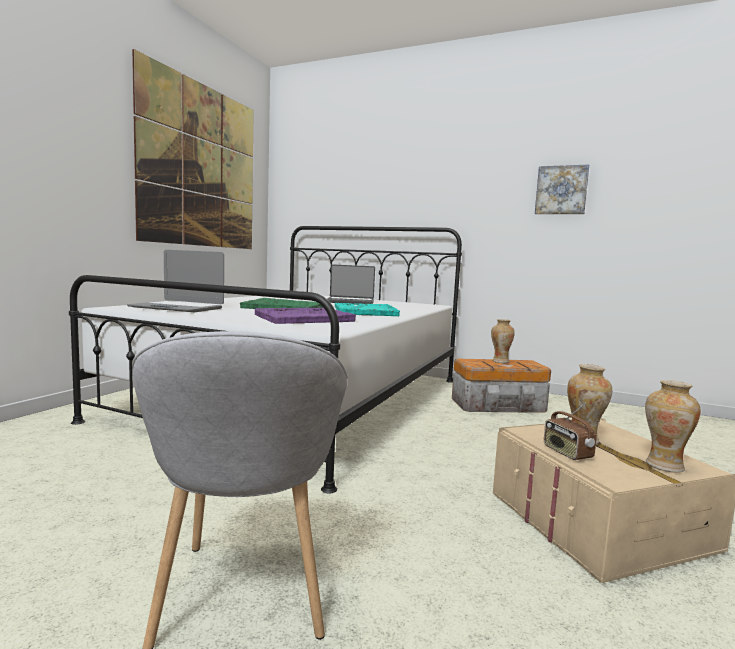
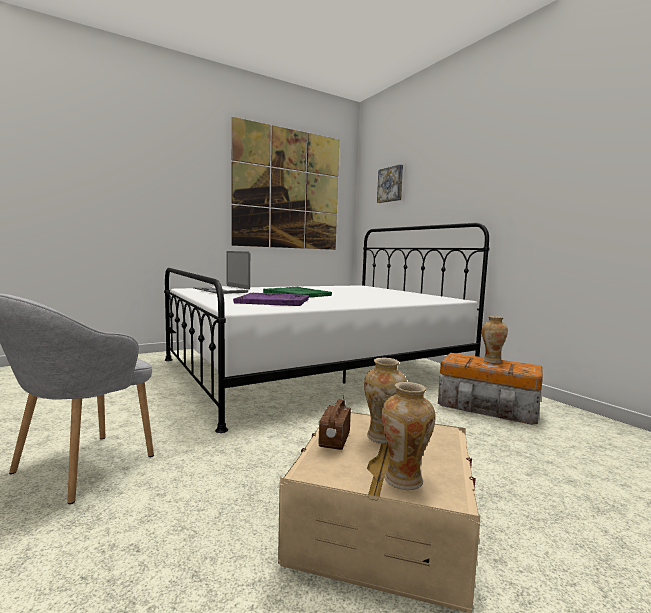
camera: 35 degrees right, 0 degrees up
laptop [327,264,375,304] -> none
turquoise tray [335,303,400,316] -> none
picture [535,165,589,214] -> picture moved to [377,164,403,203]

